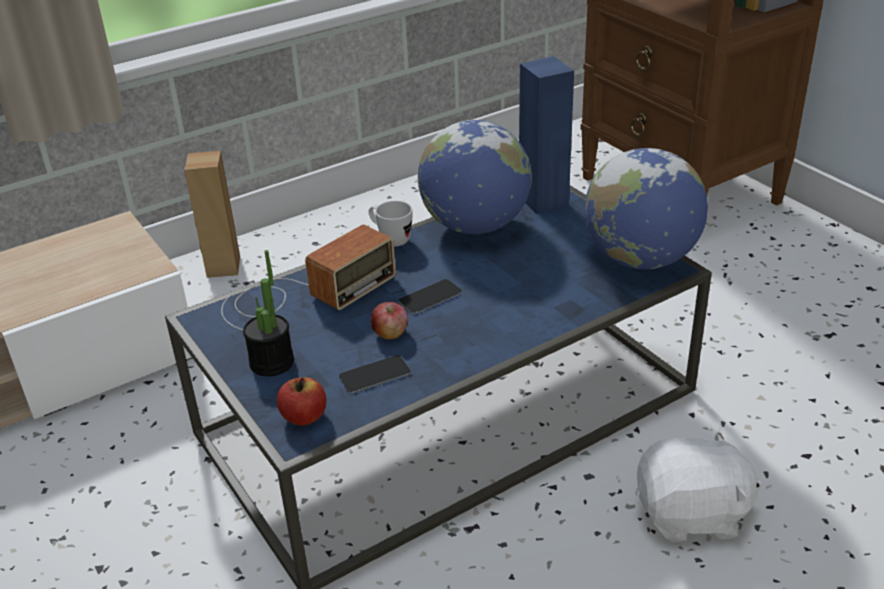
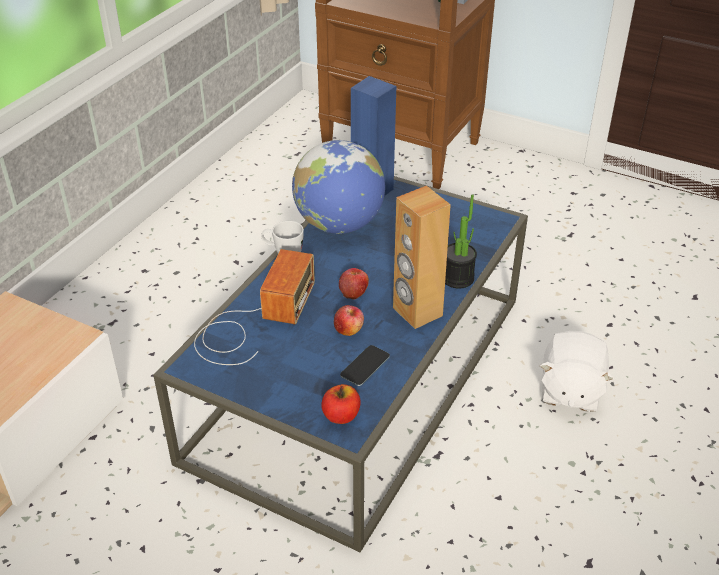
camera: 30 degrees left, 5 degrees up
brown speaker [184,151,240,278] -> brown speaker moved to [393,186,451,329]
potted plant [243,250,294,376] -> potted plant moved to [445,194,477,289]
phone [399,279,462,314] -> apple [339,268,369,299]
globe [584,148,708,269] -> none
white plush toy [635,429,763,542] -> white plush toy turned 135 degrees clockwise [540,331,614,412]

